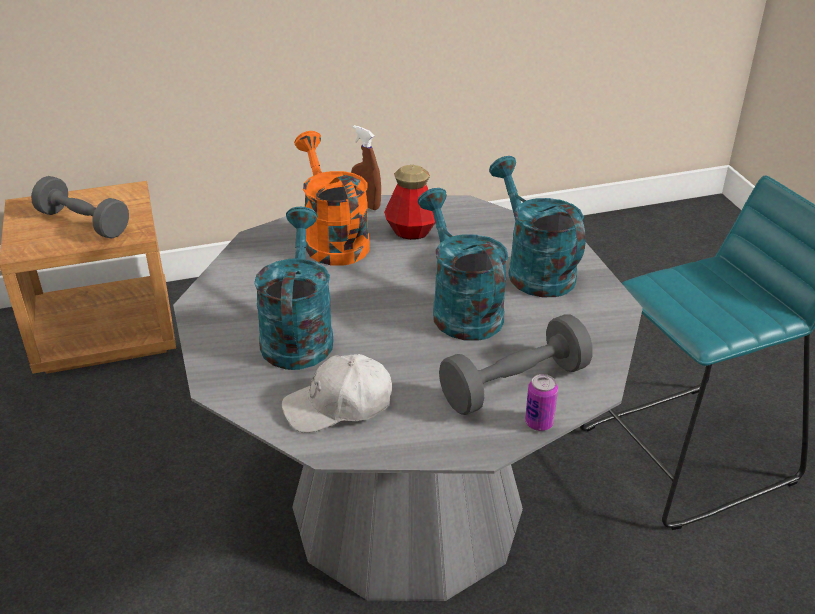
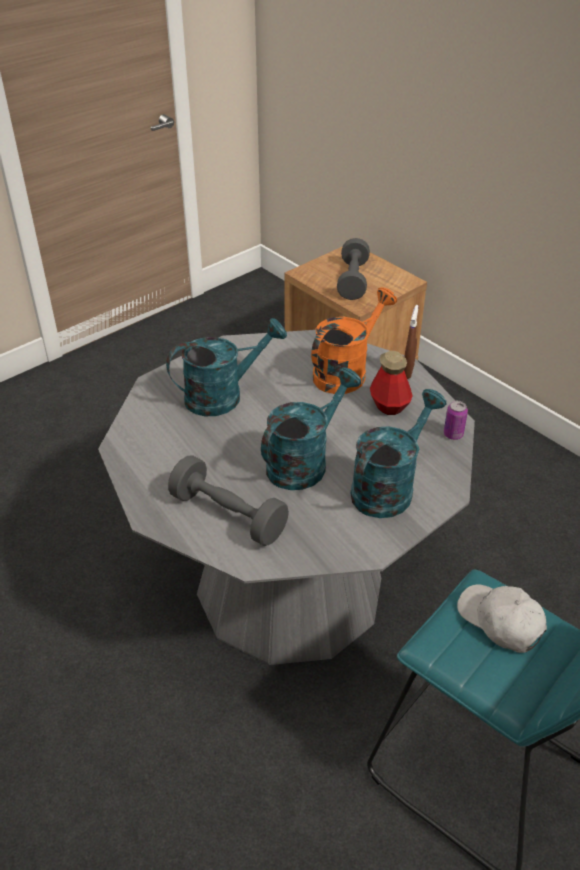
camera: 65 degrees right, 5 degrees up
white cap [282,354,392,433] -> white cap moved to [457,584,547,653]
can [525,374,558,431] -> can moved to [444,401,468,440]

